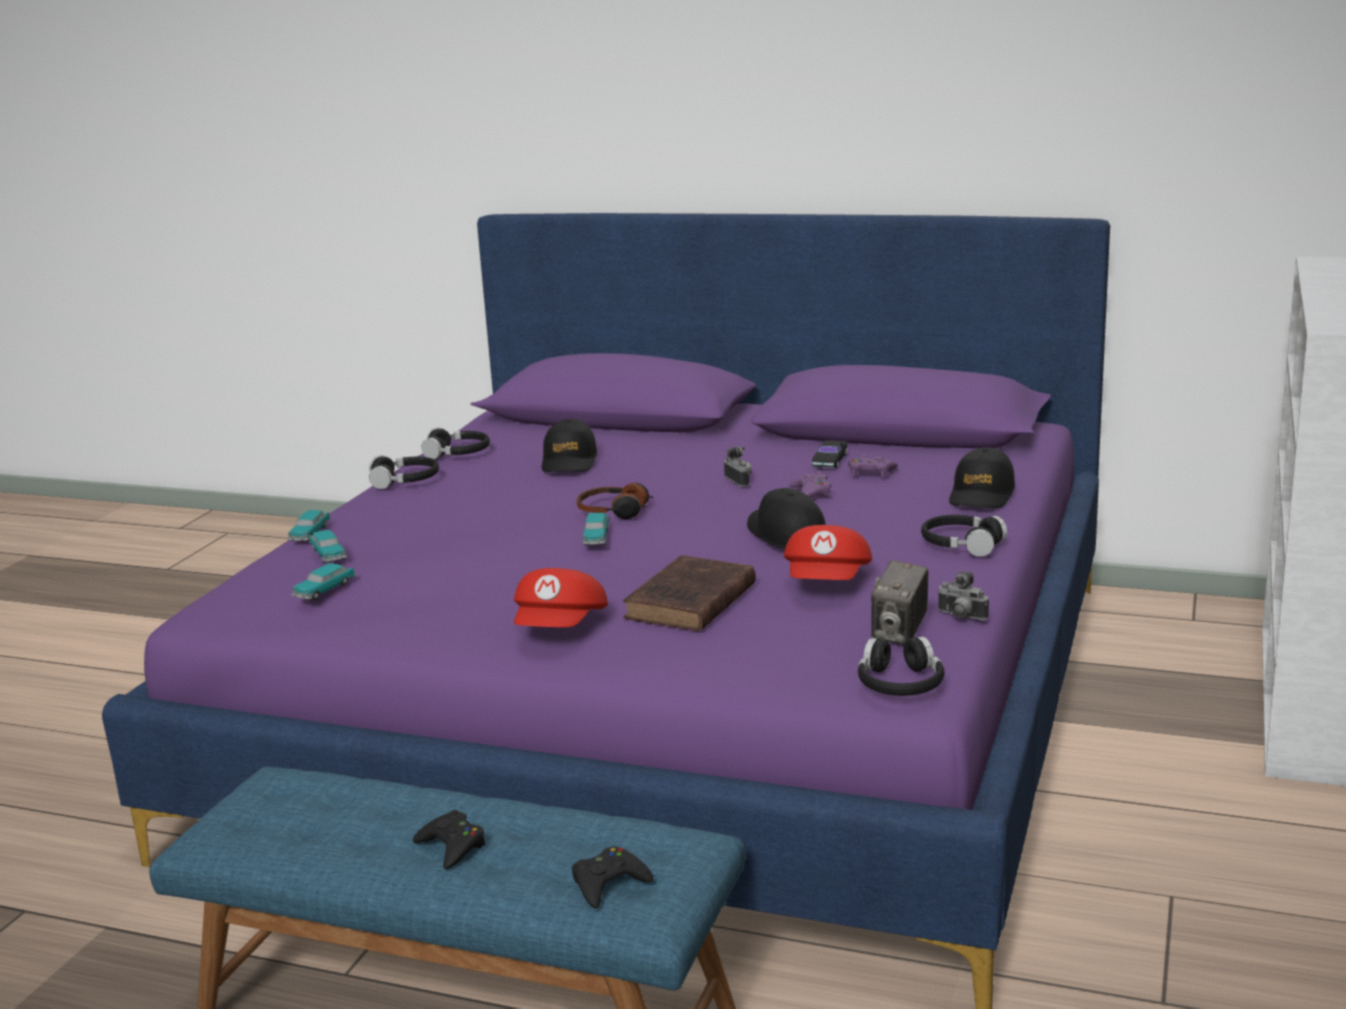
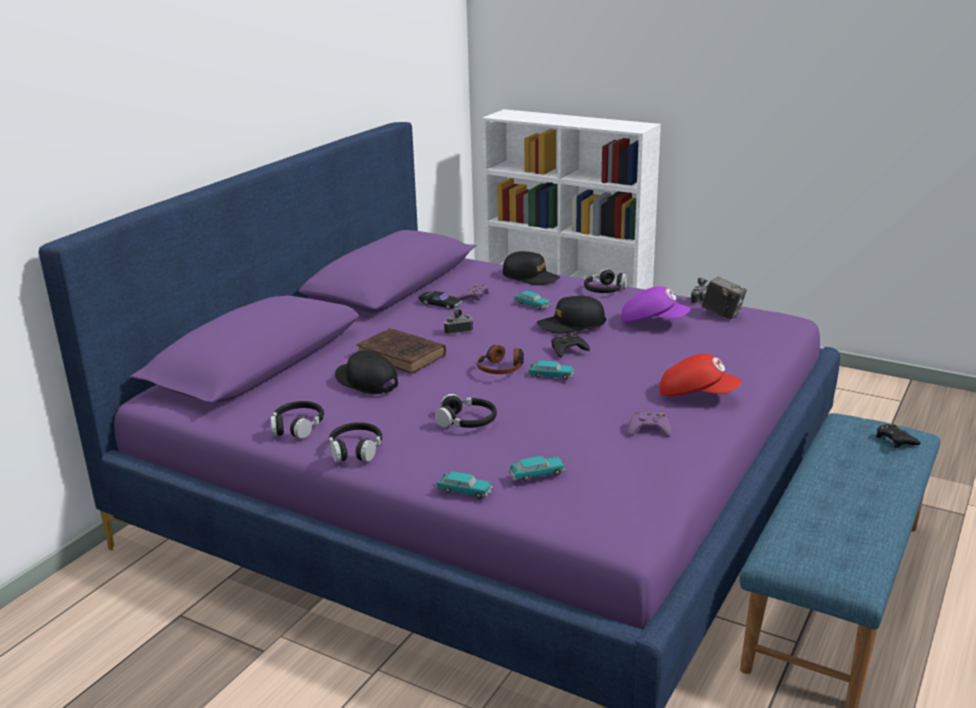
camera: 80 degrees left, 5 degrees up
toy car [291,563,357,600] -> toy car moved to [513,291,551,310]
black game controller [413,810,486,870] -> black game controller moved to [551,334,590,358]
black cap [542,419,597,472] -> black cap turned 150 degrees counterclockwise [335,350,398,394]
brown book [623,555,756,632] -> brown book moved to [357,328,446,374]
red cap [784,525,872,580] -> purple cap [621,286,691,323]
purple game controller [789,471,832,498] -> purple game controller moved to [628,410,672,437]
black headphones [858,636,945,696] -> black headphones moved to [434,394,497,428]

